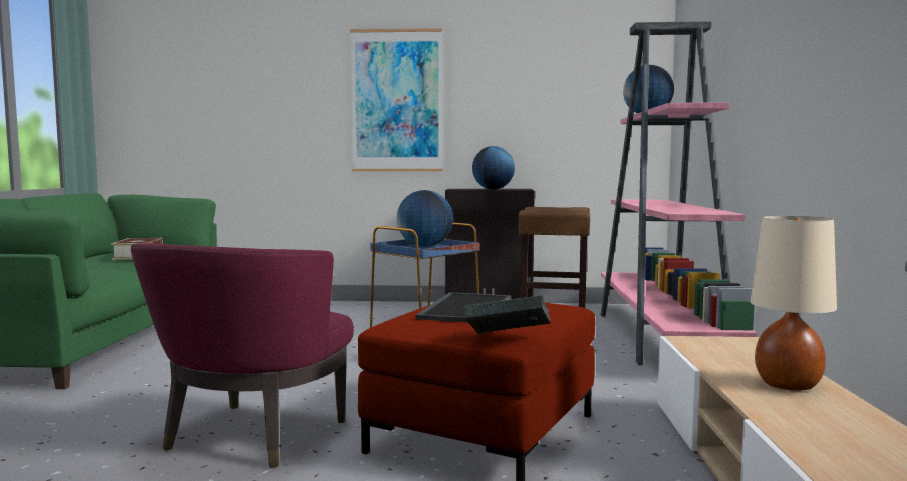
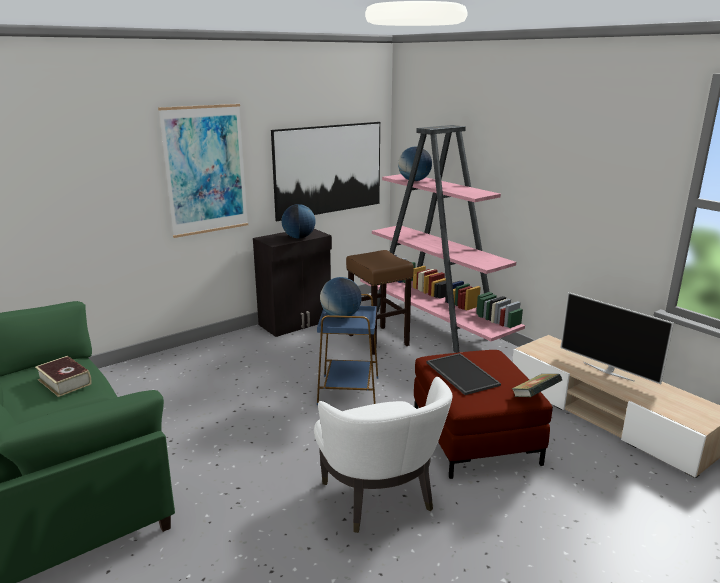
camera: 40 degrees left, 15 degrees up
purple armchair [131,243,354,468] -> white armchair [314,377,453,533]
beige table lamp [750,216,837,391] -> television [561,292,674,384]
none -> picture [271,122,380,221]

